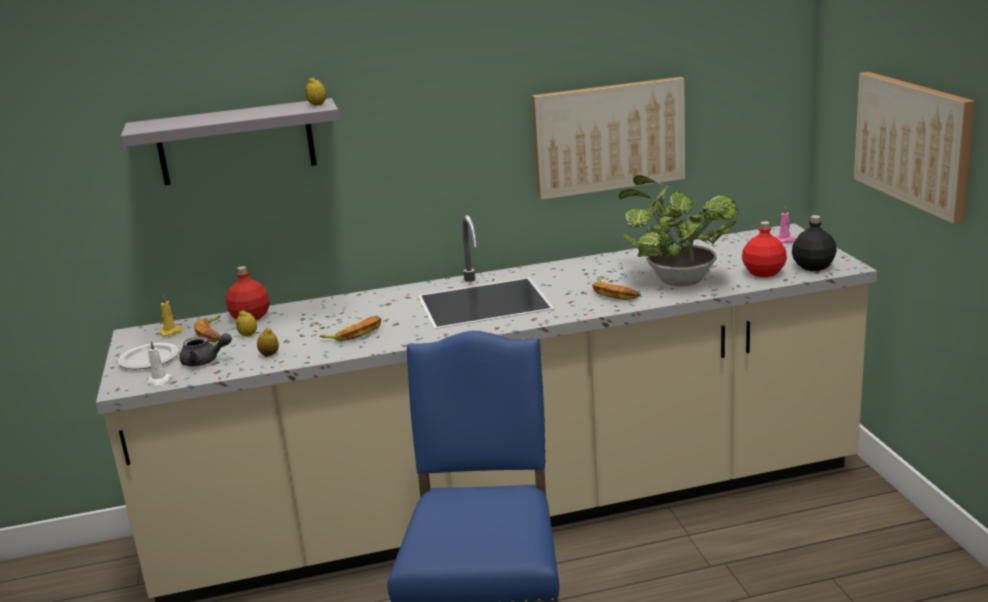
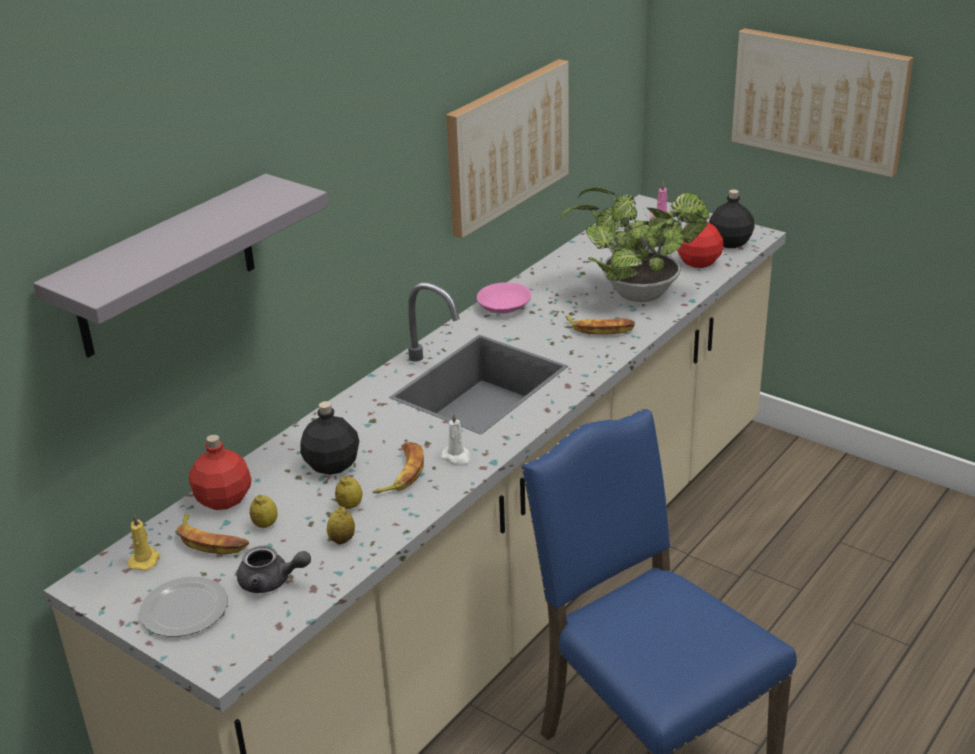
camera: 40 degrees left, 10 degrees up
white candle [148,341,172,388] -> white candle moved to [441,413,471,465]
grey teapot [179,333,232,366] -> grey teapot turned 45 degrees clockwise [237,546,311,593]
lemon [305,77,326,105] -> lemon moved to [335,476,363,509]
none -> black bottle [300,401,359,475]
none -> pink bowl [477,283,531,314]

